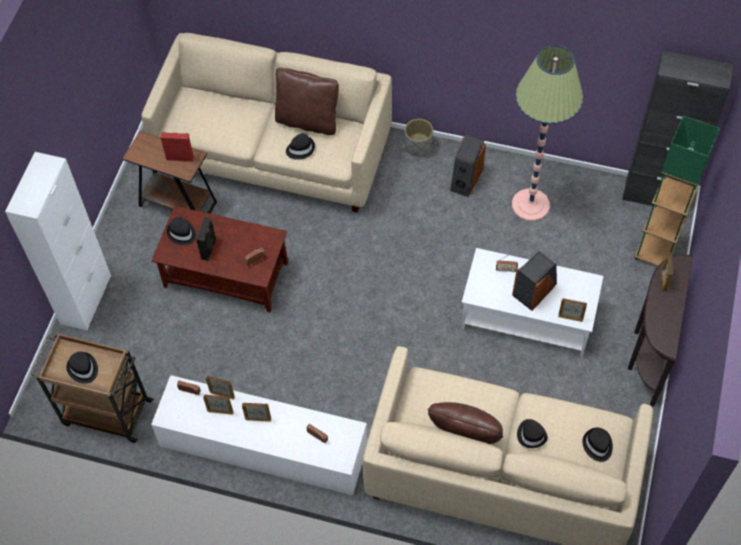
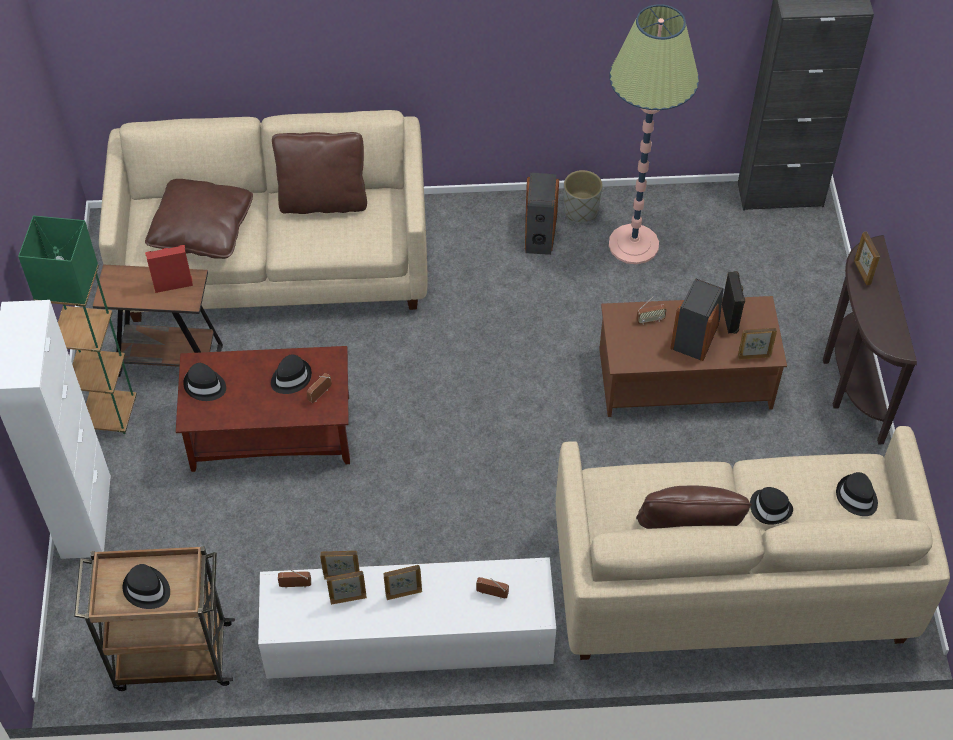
camera: 20 degrees left, 5 degrees down
black speaker [196,216,216,261] -> black speaker moved to [722,271,745,334]
black hat [286,133,315,160] -> black hat moved to [271,355,312,394]
grey planter [405,119,433,157] -> grey planter moved to [564,170,603,222]
white coffee table [461,248,604,357] -> brown coffee table [599,296,787,417]
green floor lamp [634,116,720,266] -> green floor lamp moved to [18,216,137,434]
none -> brown pillow [145,179,253,259]

